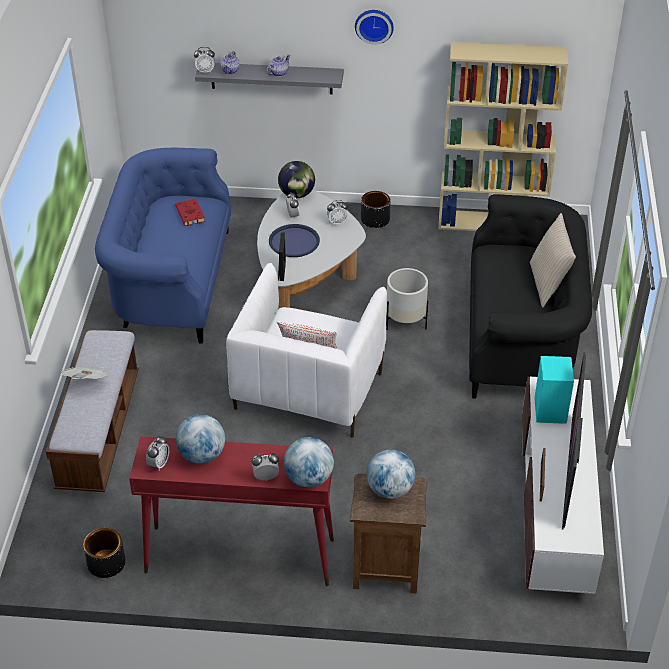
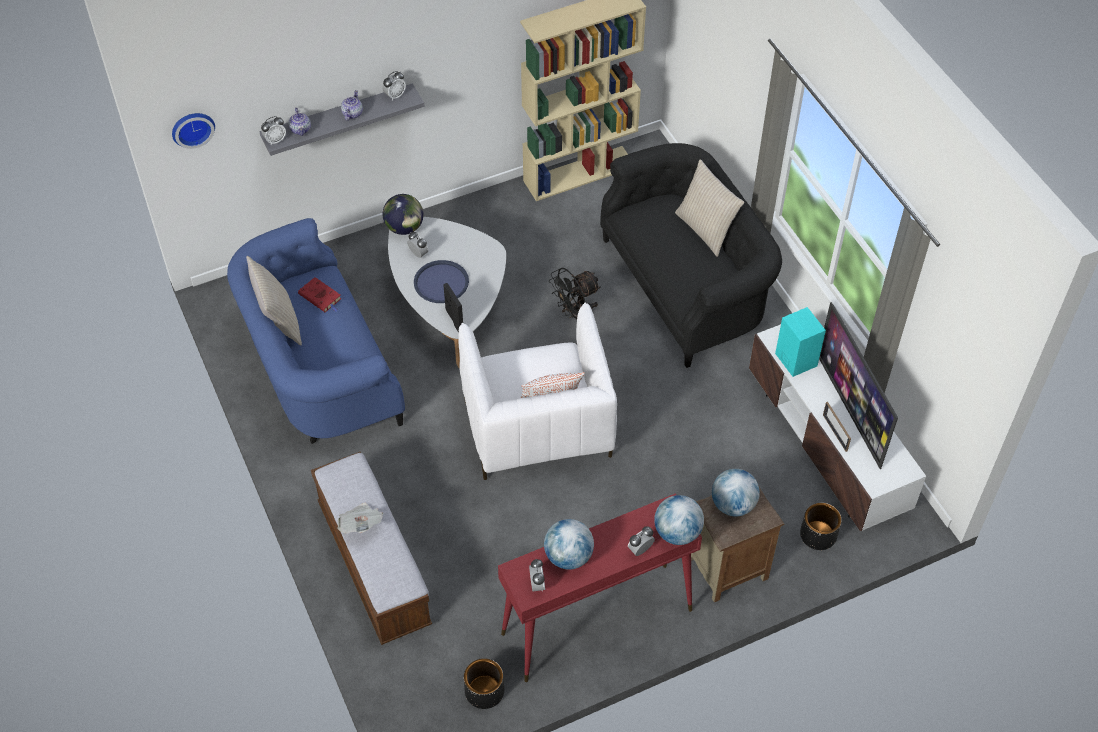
camera: 30 degrees left, 10 degrees up
alarm clock [327,200,348,225] -> alarm clock moved to [382,71,406,100]
wall clock [355,10,394,45] -> wall clock moved to [172,113,215,149]
black planter [361,191,390,228] -> black planter moved to [800,503,842,550]
white planter [386,268,428,330] -> black fan [549,268,600,319]
none -> beige pillow [246,256,302,346]

